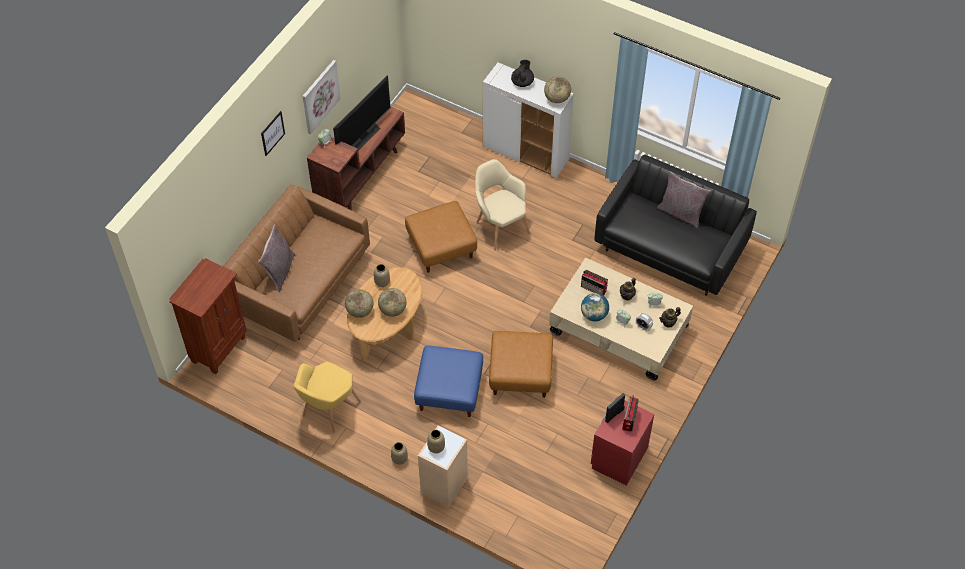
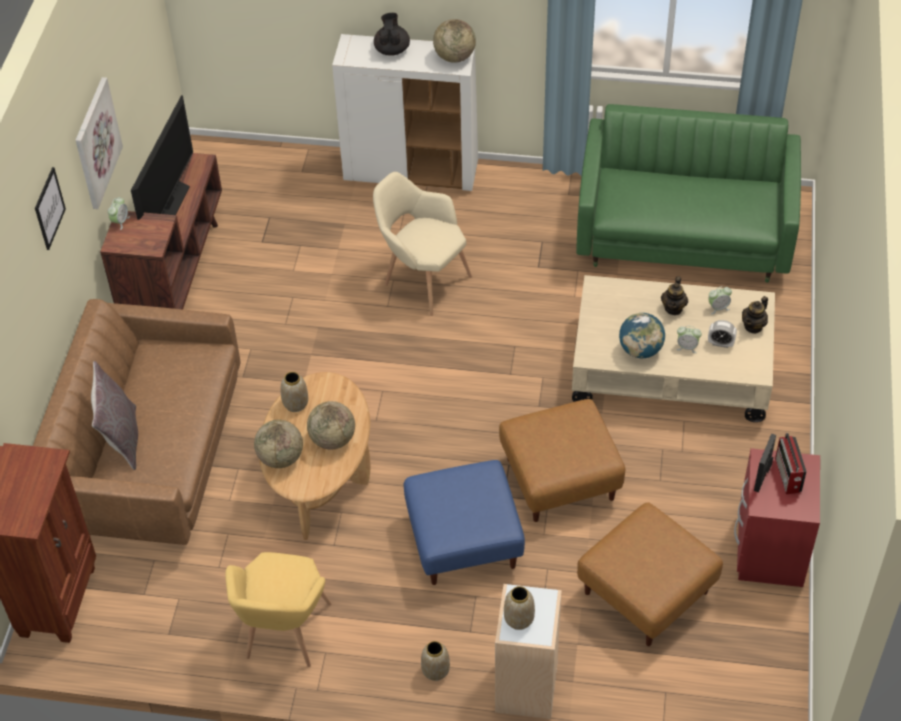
camera: 20 degrees left, 5 degrees down
brown ottoman [405,201,477,273] -> brown ottoman moved to [577,502,723,646]
radio [581,270,608,296] -> none
black sofa [594,155,757,296] -> green sofa [576,104,801,282]
grey pillow [657,171,711,228] -> none

